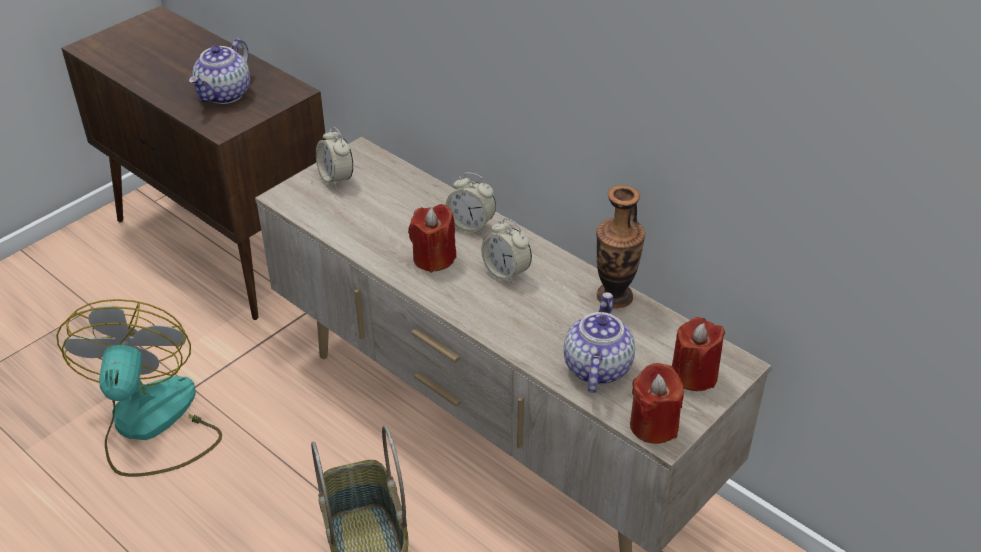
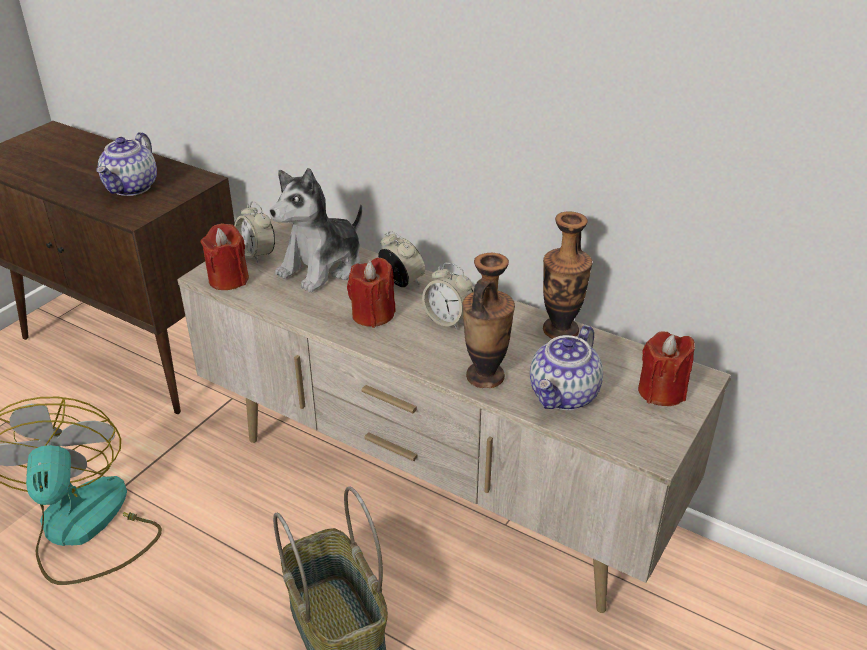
camera: 10 degrees left, 5 degrees down
alarm clock [446,173,496,234] -> alarm clock turned 150 degrees counterclockwise [378,231,425,287]
teapot [564,292,635,393] -> teapot turned 150 degrees counterclockwise [530,325,603,410]
red candle [630,363,684,444] -> red candle moved to [201,223,249,290]
none -> plush toy [270,168,362,292]
none -> vase [463,253,515,388]

